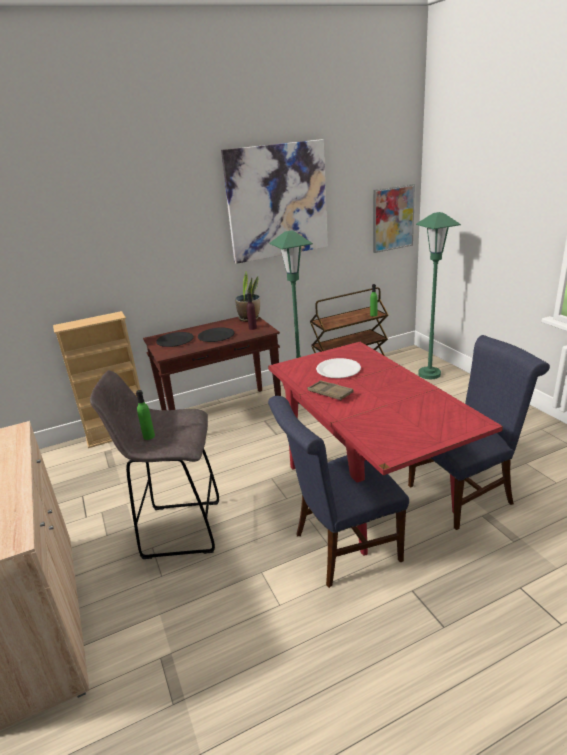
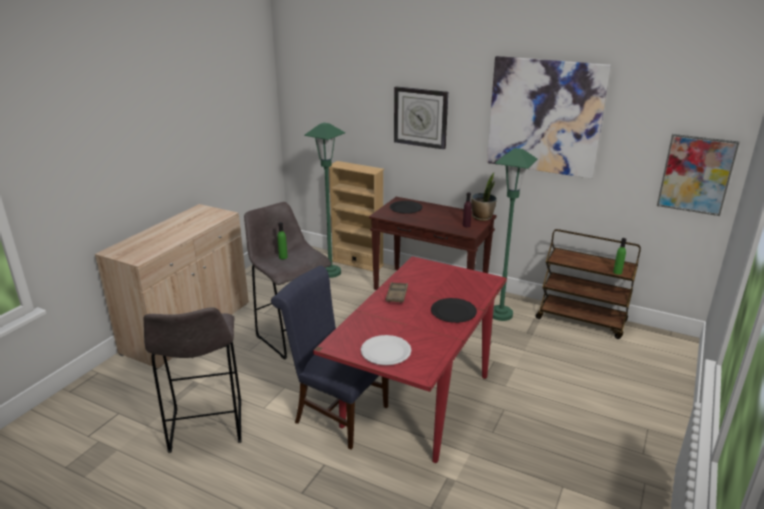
camera: 50 degrees right, 0 degrees up
black plate [198,328,235,342] -> black plate moved to [431,298,477,323]
white plate [316,358,361,378] -> white plate moved to [361,335,412,365]
blue chair [408,335,550,530] -> none
green floor lamp [416,212,461,379] -> green floor lamp moved to [304,123,345,278]
none -> grey stool [144,307,241,453]
none -> wall clock [394,86,448,150]

